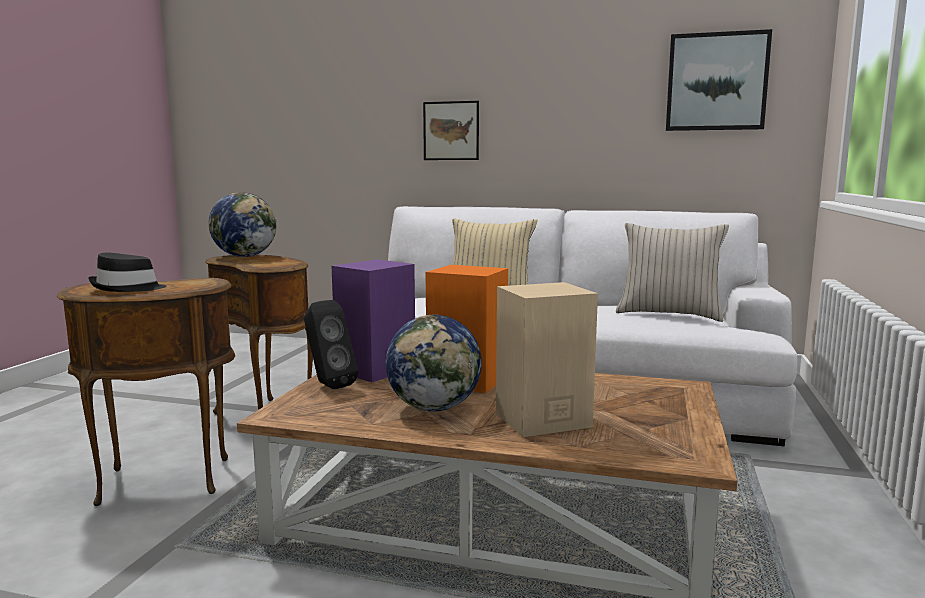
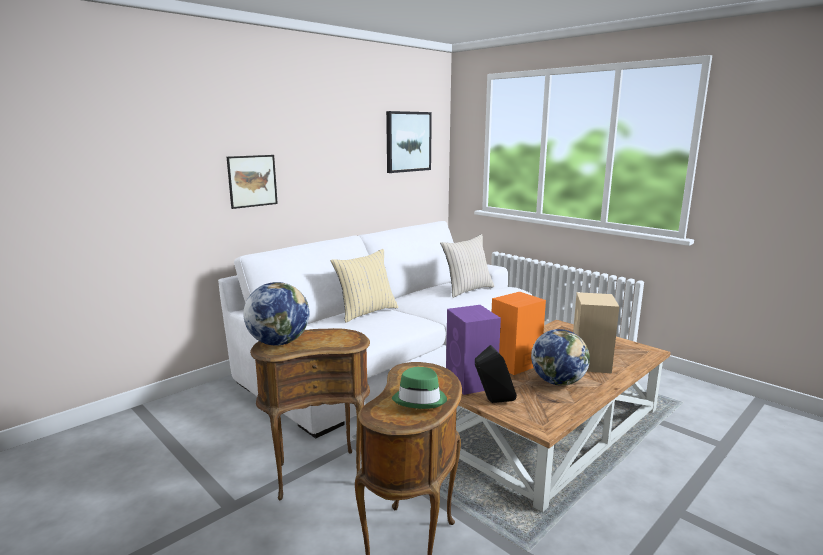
camera: 60 degrees left, 5 degrees up
black hat [88,253,167,292] -> green hat [392,367,447,409]

